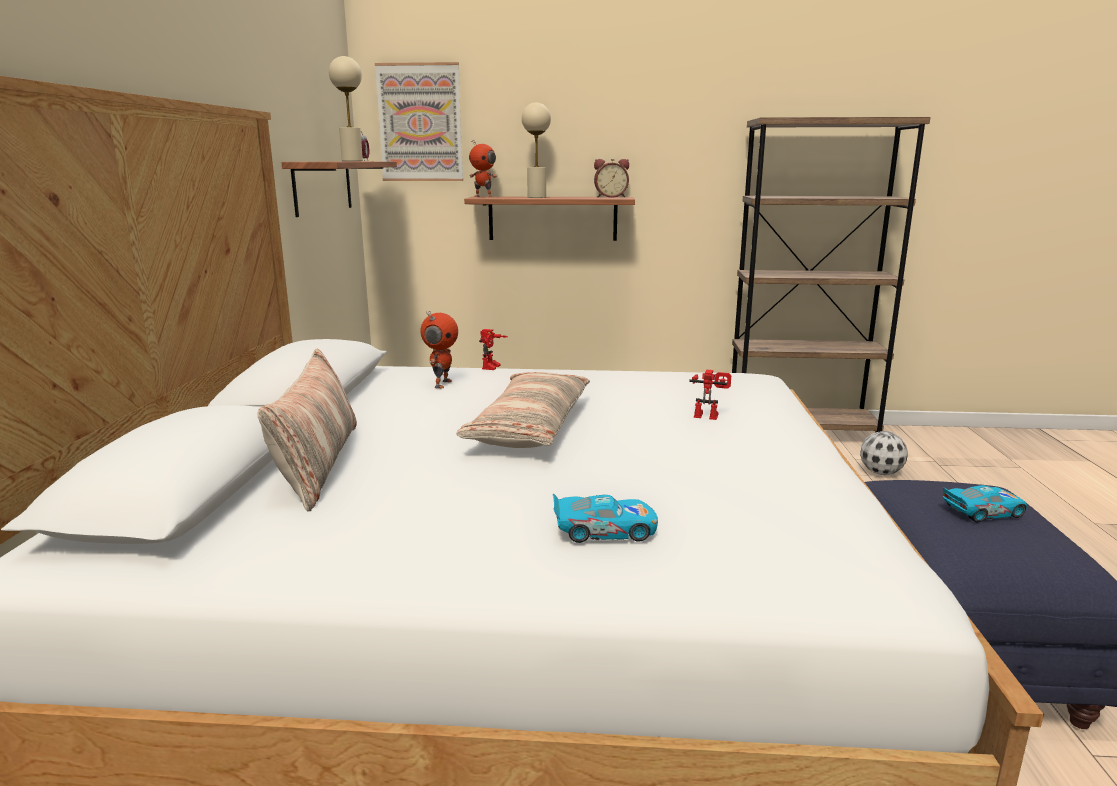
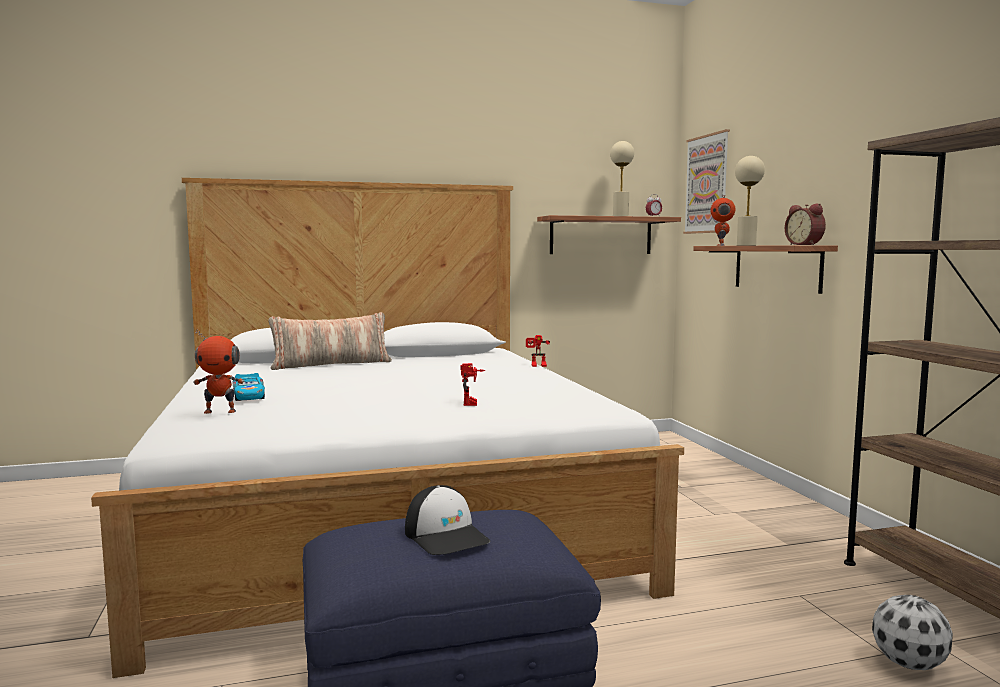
camera: 70 degrees right, 10 degrees down
toy robot [420,310,458,389] -> toy robot moved to [193,331,244,414]
pillow [457,372,590,448] -> none
toy car [943,485,1027,523] -> cap [405,485,490,555]

